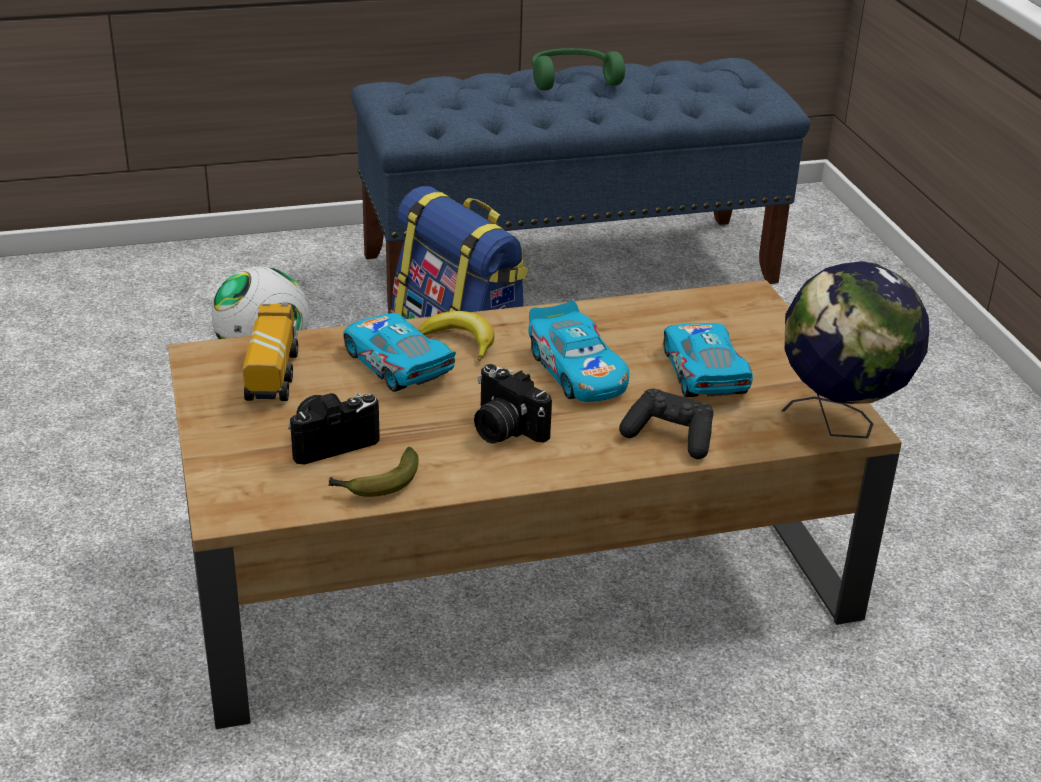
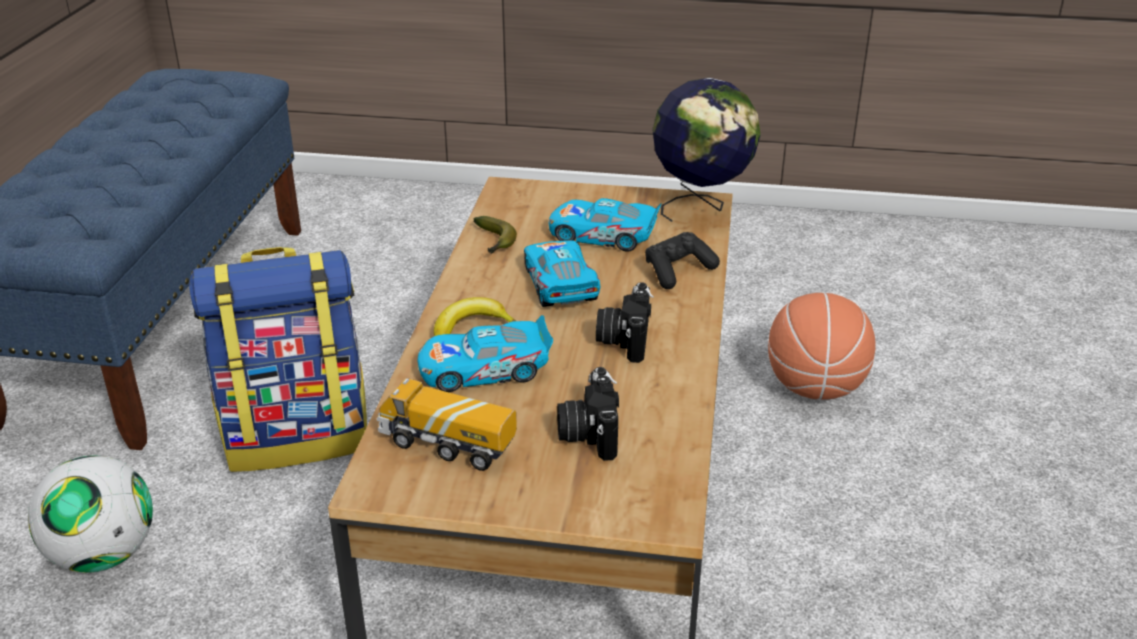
camera: 65 degrees left, 0 degrees up
banana [328,447,419,497] -> banana moved to [474,216,517,254]
camera [474,364,552,444] -> camera turned 120 degrees clockwise [596,282,654,363]
toy car [528,301,629,402] -> toy car turned 105 degrees counterclockwise [524,240,600,307]
green headphones [532,48,625,90] -> none
none -> basketball [768,293,876,400]

